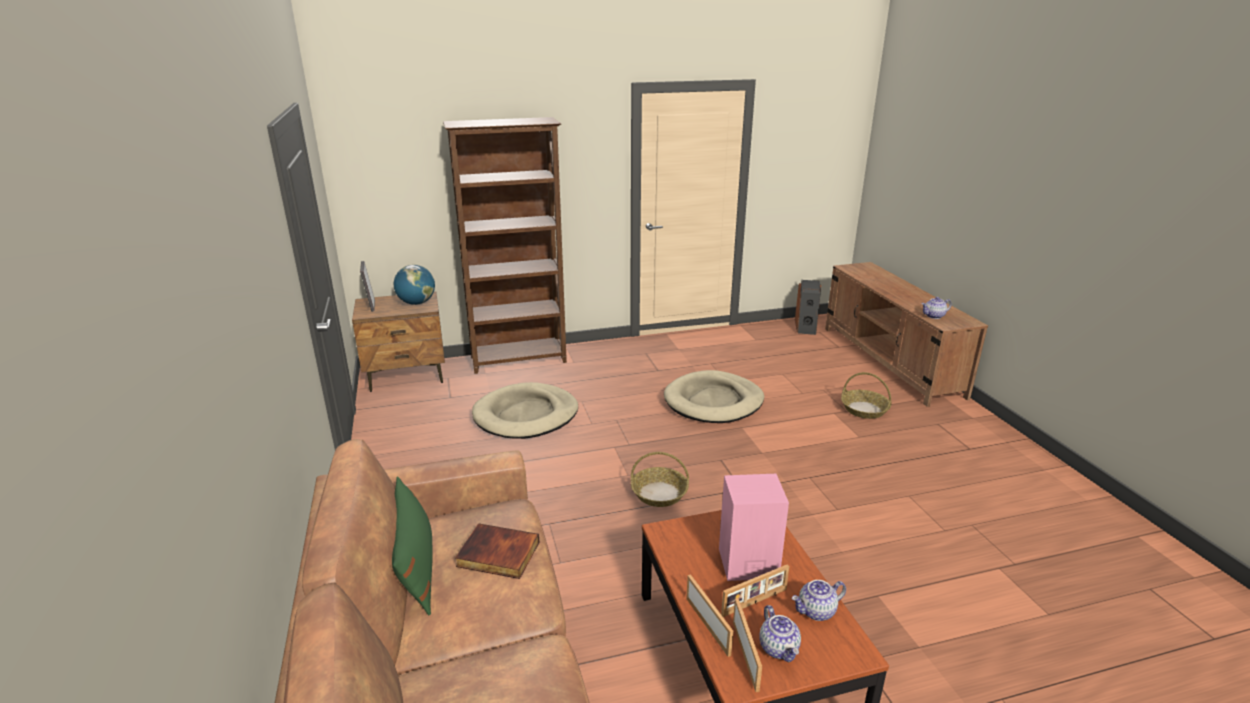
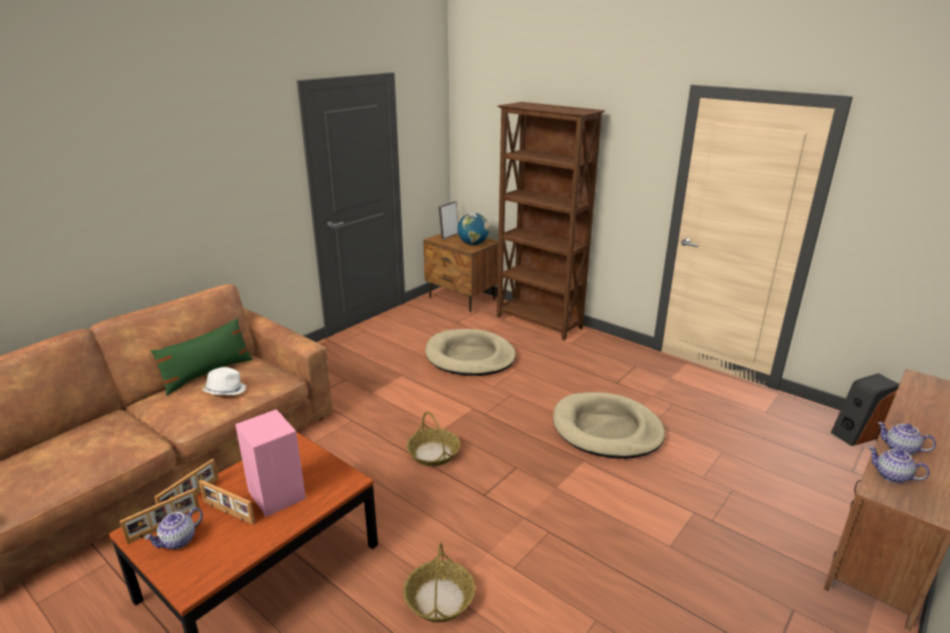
camera: 55 degrees right, 0 degrees up
book [455,523,539,579] -> white hat [202,367,246,395]
teapot [792,580,846,621] -> teapot moved to [878,422,936,455]
basket [841,372,892,419] -> basket moved to [403,543,475,622]

